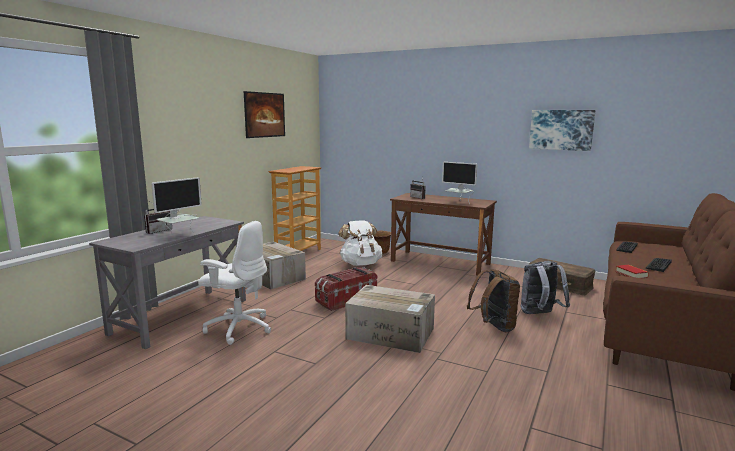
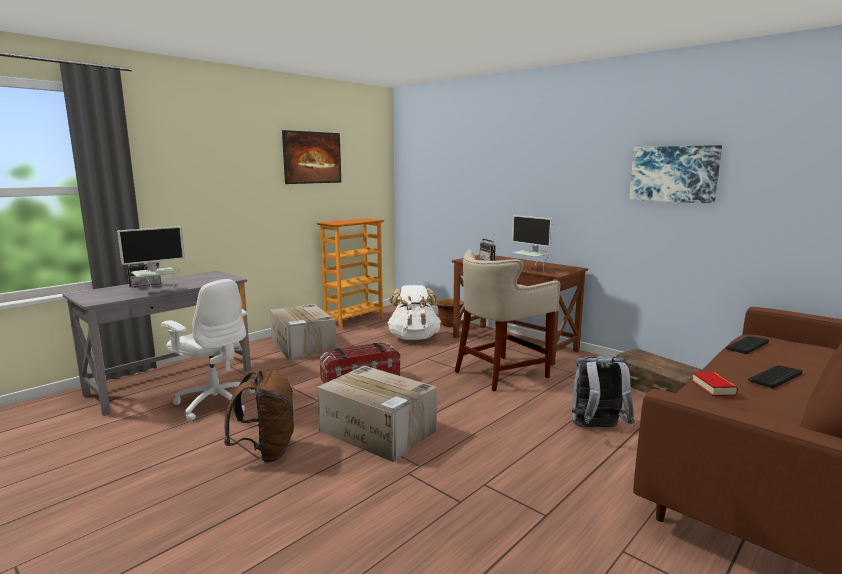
camera: 15 degrees right, 0 degrees up
brown backpack [467,269,520,332] -> brown backpack moved to [224,369,294,463]
none -> beige stool [455,250,560,392]

